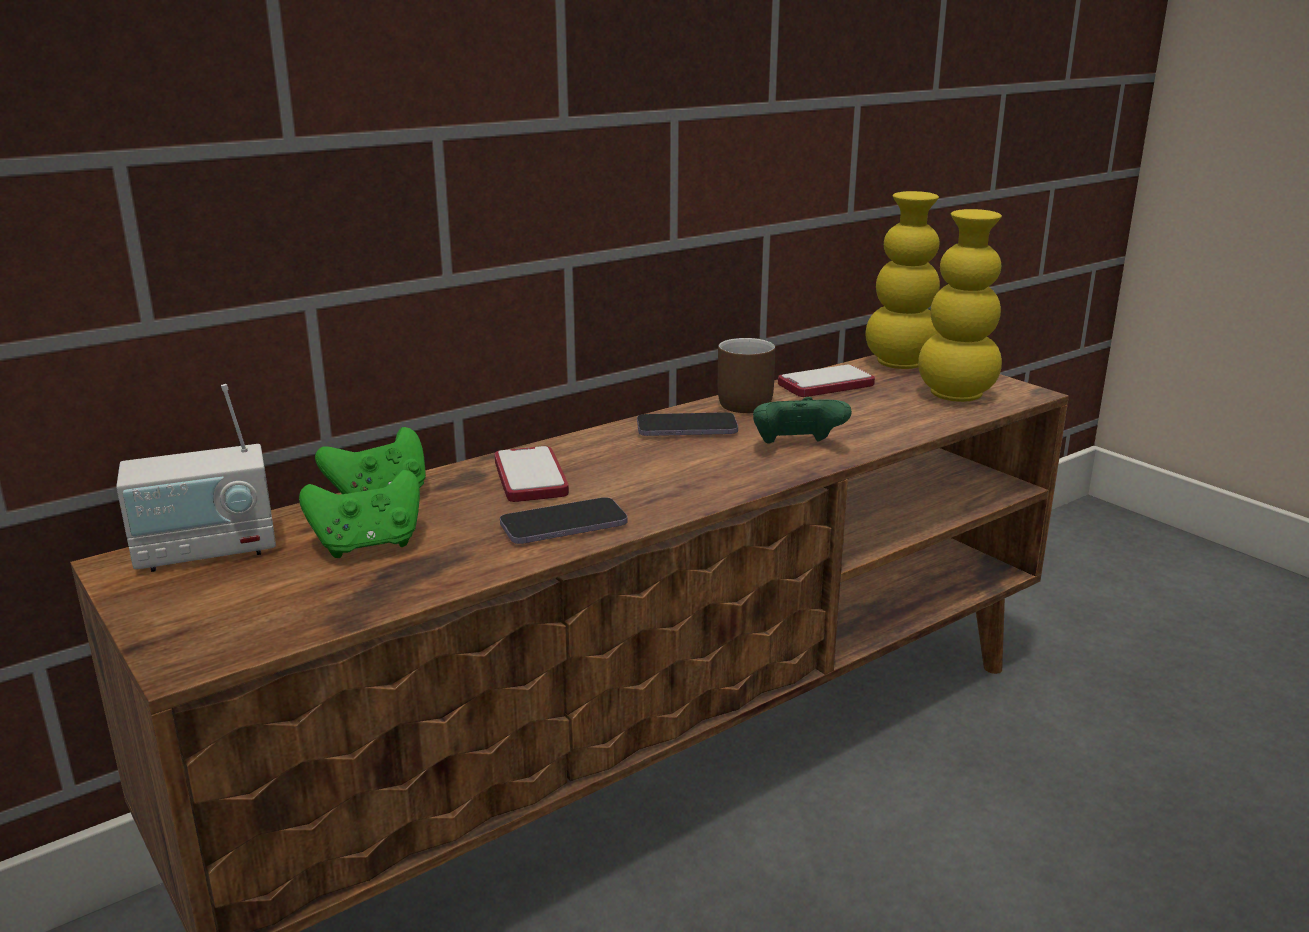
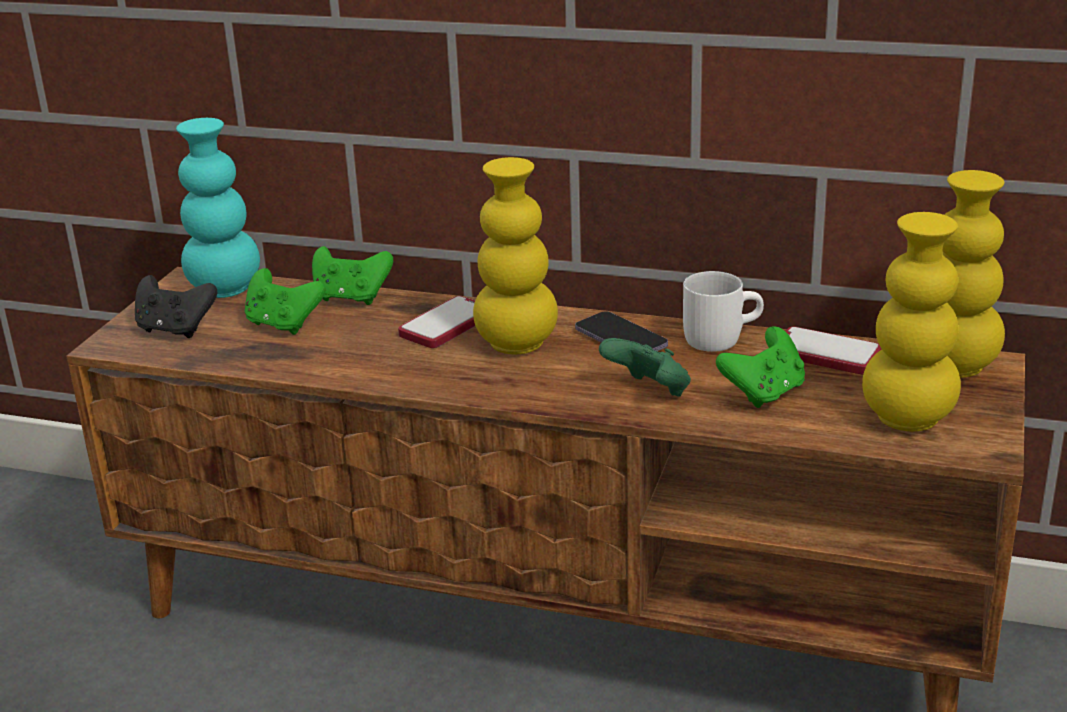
camera: 55 degrees right, 5 degrees up
radio [116,384,276,572] -> turquoise vase [176,118,260,298]
phone [500,497,628,544] -> none
brown mug [718,338,775,413] -> white mug [683,271,764,352]
none -> black game controller [135,275,217,338]
none -> yellow vase [473,157,558,354]
none -> green game controller [716,326,805,408]

